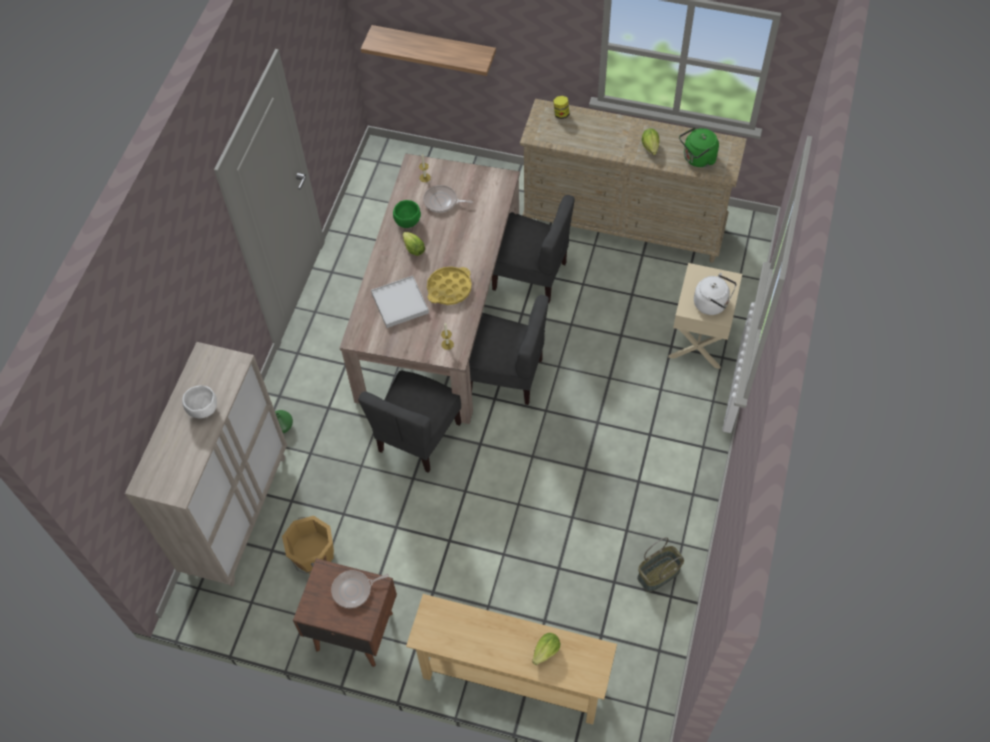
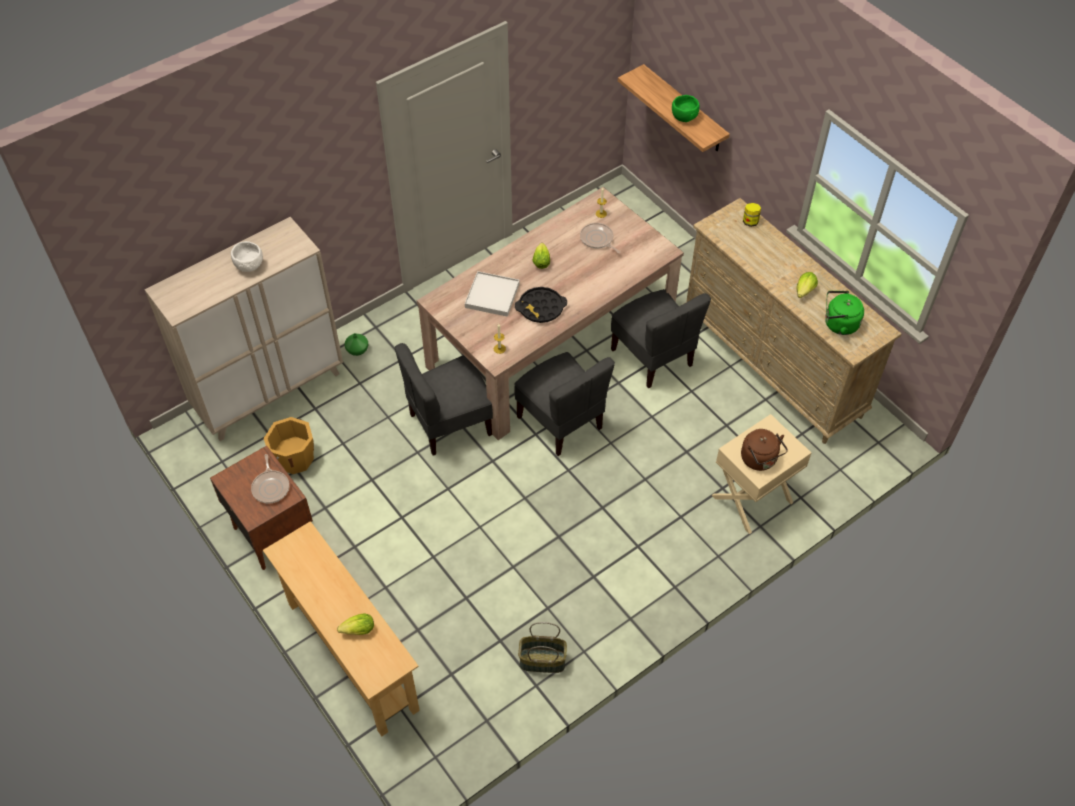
camera: 35 degrees right, 5 degrees down
frying pan [331,570,389,608] -> frying pan turned 120 degrees counterclockwise [251,454,289,504]
green bowl [393,200,421,228] -> green bowl moved to [672,95,699,122]
yellow tray [427,266,472,305] -> black tray [515,287,567,323]
white kettle [694,273,737,315] -> brown kettle [741,429,788,471]

